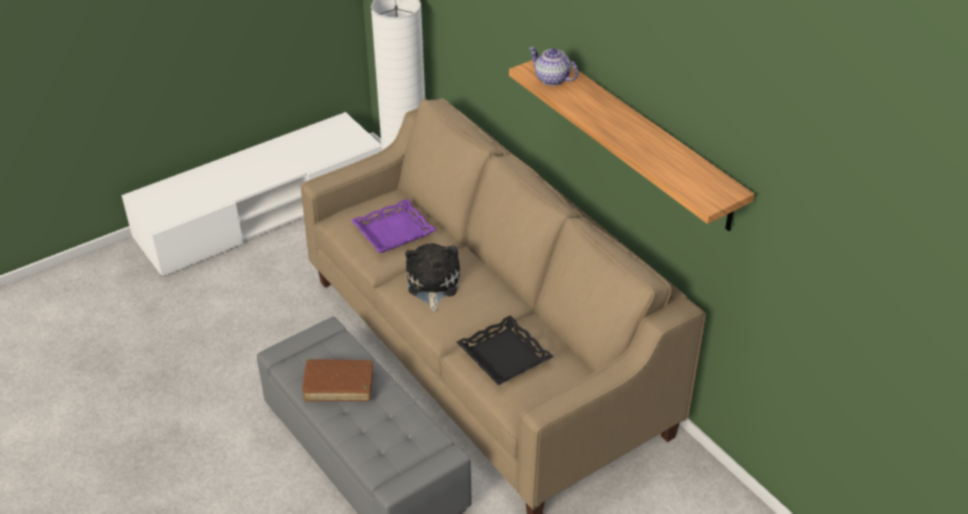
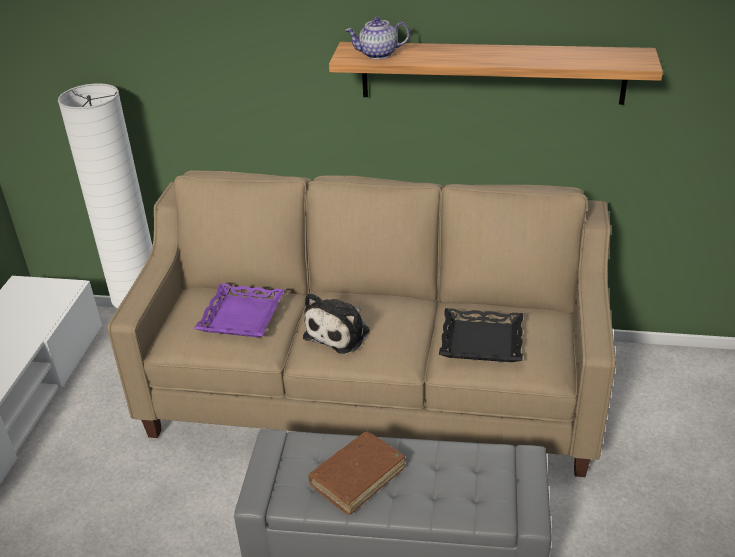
camera: 45 degrees left, 5 degrees down
plush toy [405,243,460,311] -> plush toy turned 105 degrees counterclockwise [303,293,370,354]

